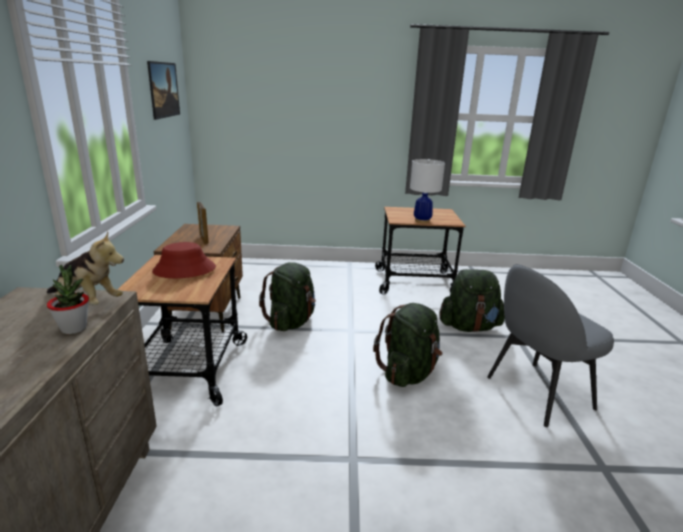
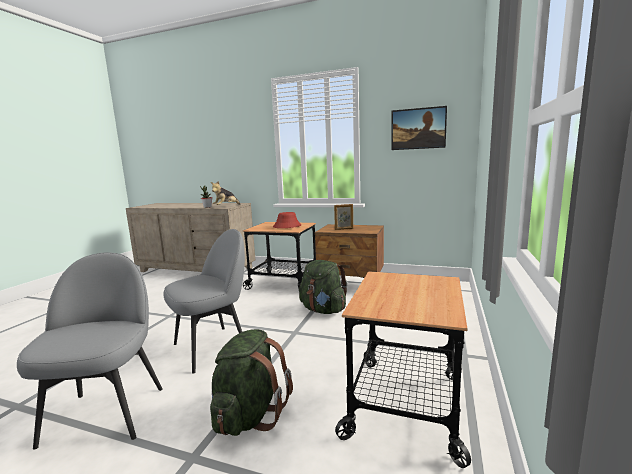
camera: 110 degrees right, 10 degrees down
green backpack [373,303,442,387] -> grey chair [163,229,245,374]
white table lamp [410,159,445,223] -> none

